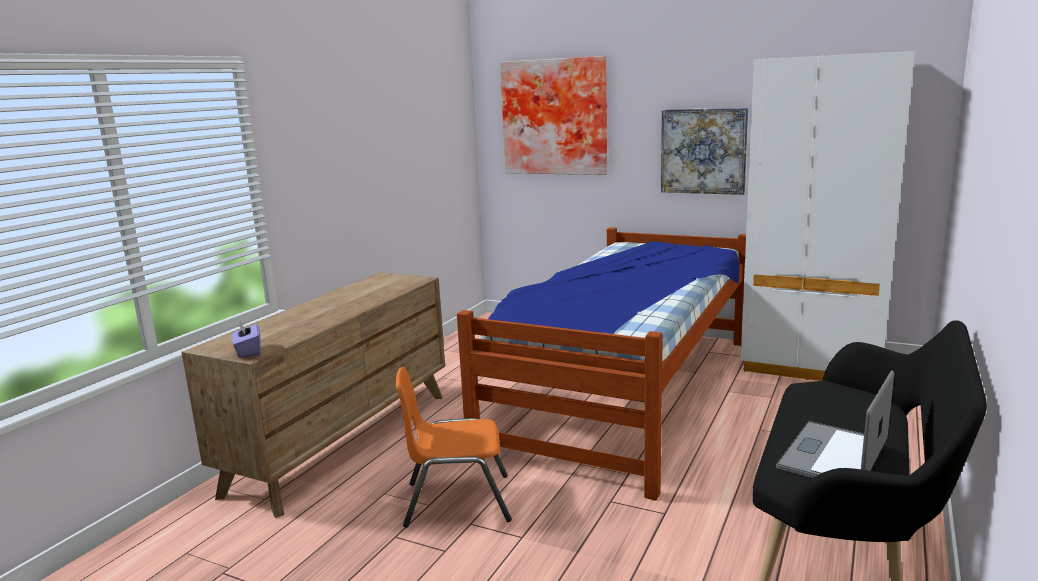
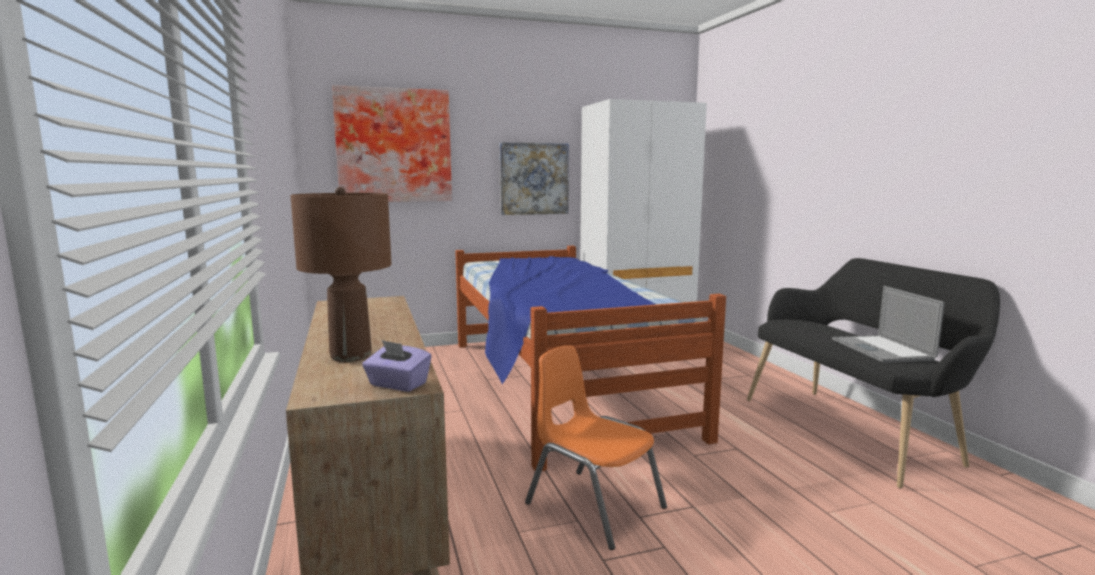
camera: 45 degrees left, 5 degrees down
orange chair [395,367,512,528] -> orange chair turned 90 degrees clockwise [525,345,667,550]
none -> brown table lamp [290,187,391,362]

